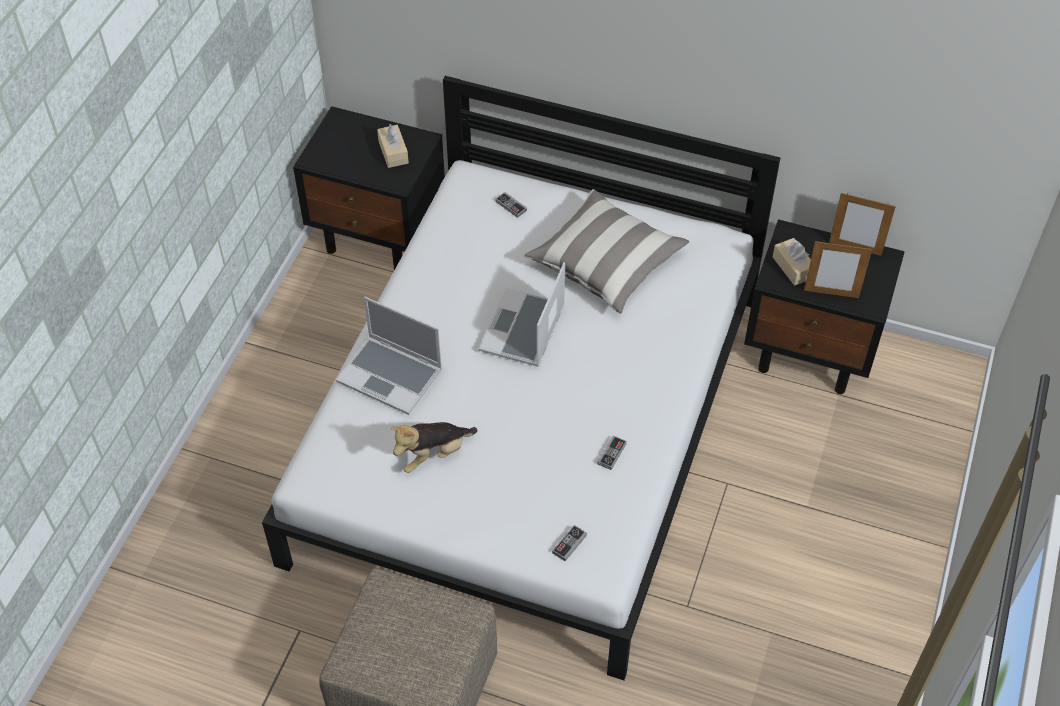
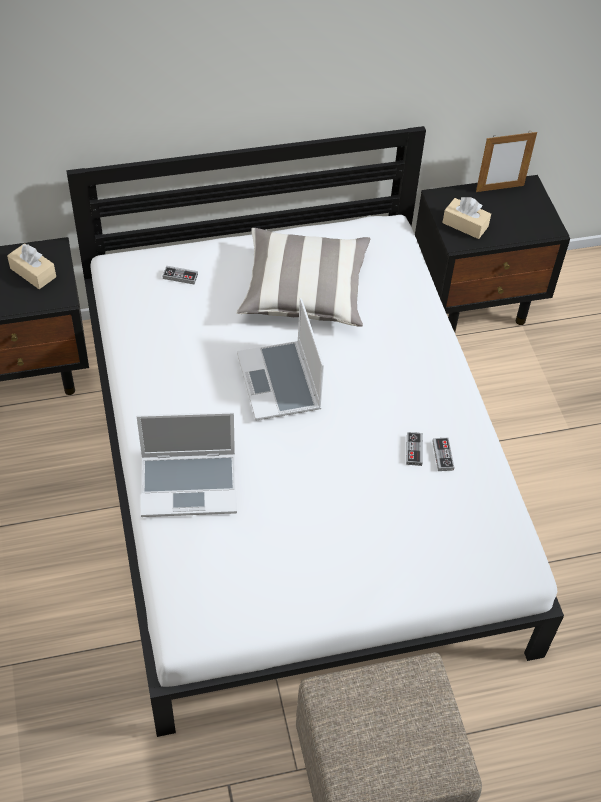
camera: 35 degrees left, 0 degrees up
plush toy [391,422,478,473] -> none
game controller [552,525,587,561] -> game controller moved to [406,432,423,466]
picture frame [804,240,872,298] -> none

